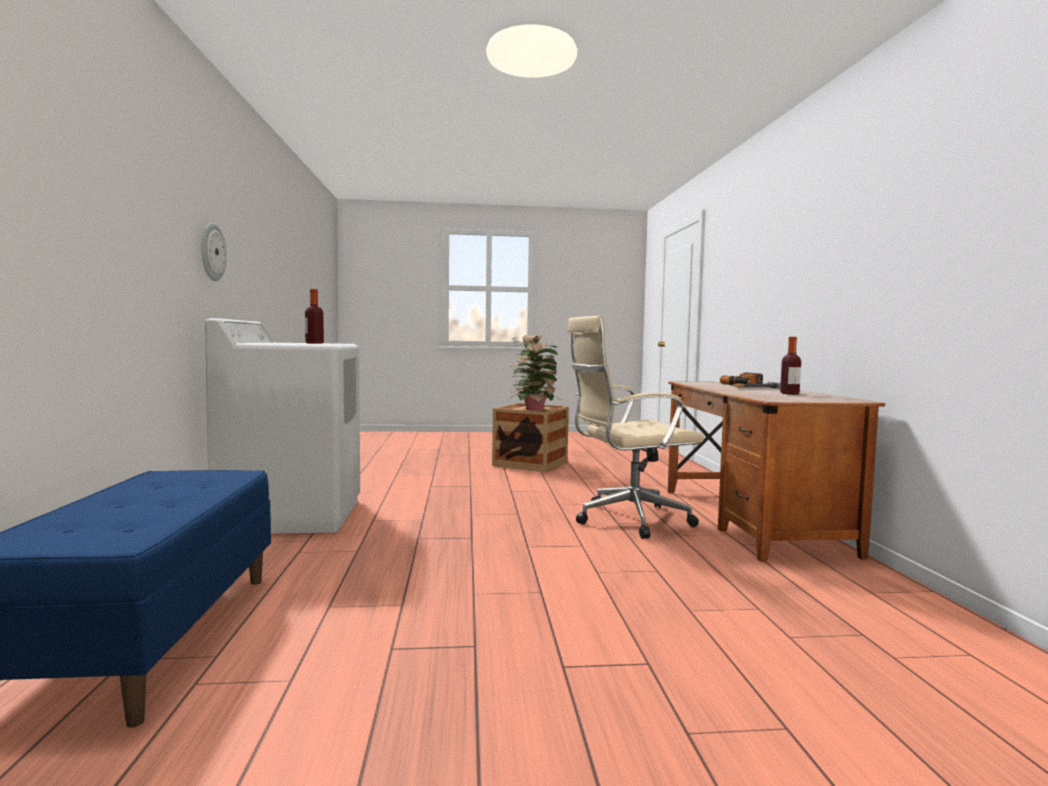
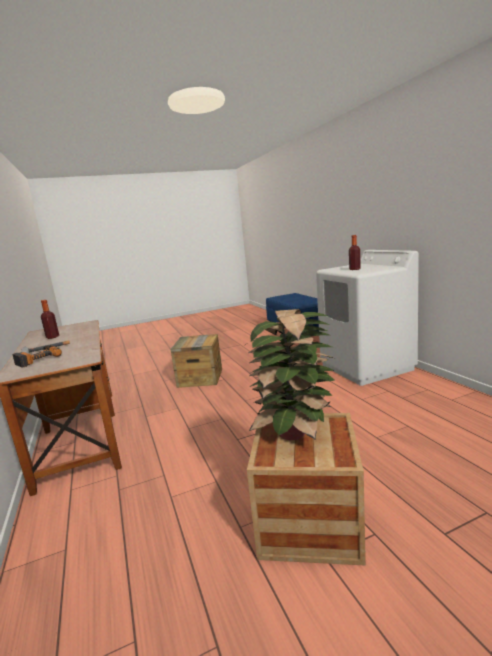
camera: 165 degrees right, 10 degrees up
wall clock [201,223,227,281] -> none
beige office chair [567,315,704,539] -> none
none -> crate [170,334,222,388]

